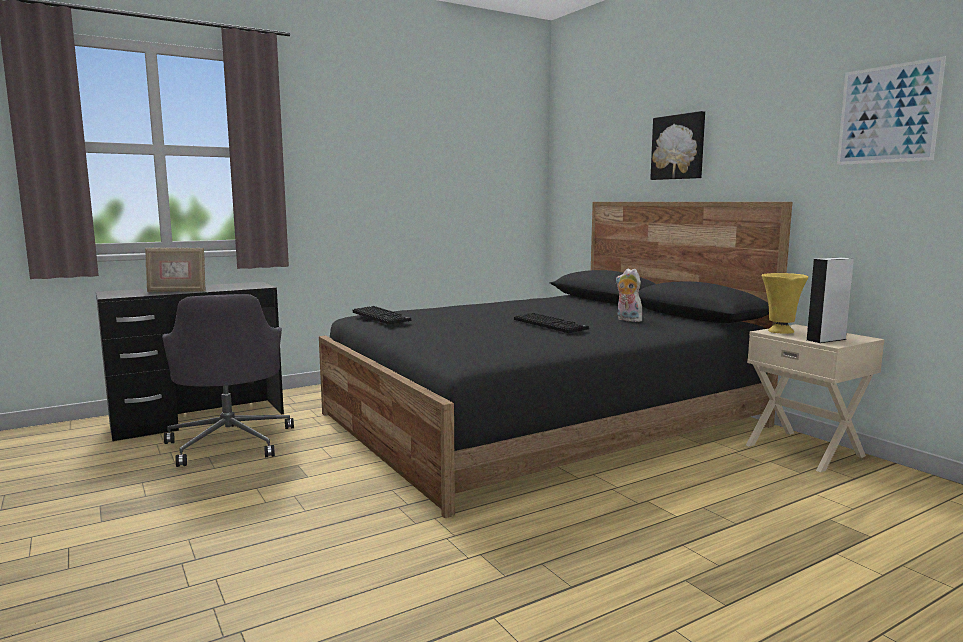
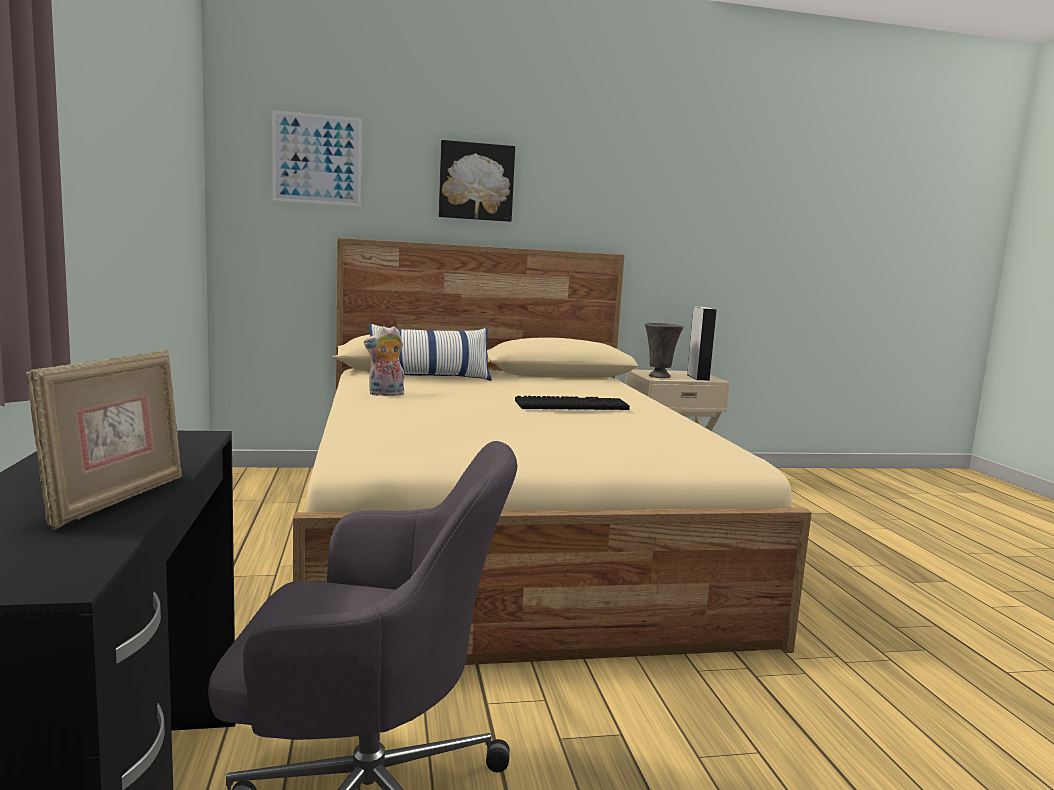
camera: 70 degrees left, 0 degrees up
black bed [319,202,792,518] -> beige bed [293,238,812,665]
keyboard [353,306,411,325] -> none
plush toy [616,268,642,322] -> plush toy moved to [364,326,404,396]
yellow vase [762,273,808,334] -> grey vase [645,322,683,378]
picture [837,56,946,165] -> picture moved to [272,110,362,206]
none -> pillow [369,323,492,381]

